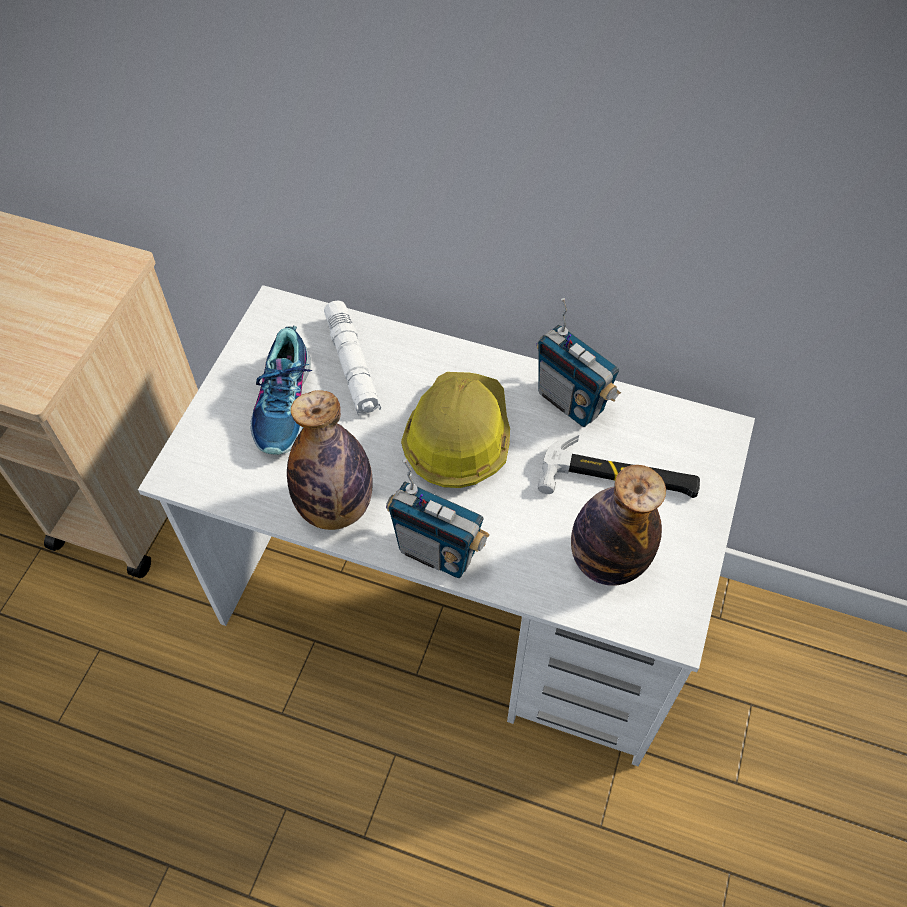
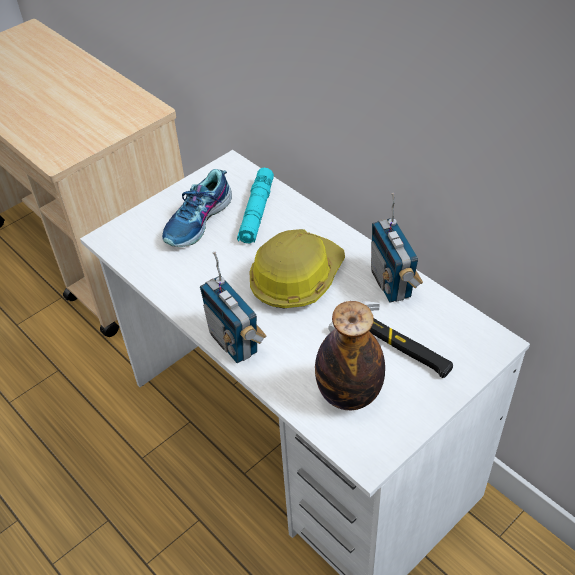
camera: 30 degrees right, 10 degrees down
bottle [287,390,372,530] -> none
white flashlight [324,300,381,416] -> turquoise flashlight [237,168,274,244]

